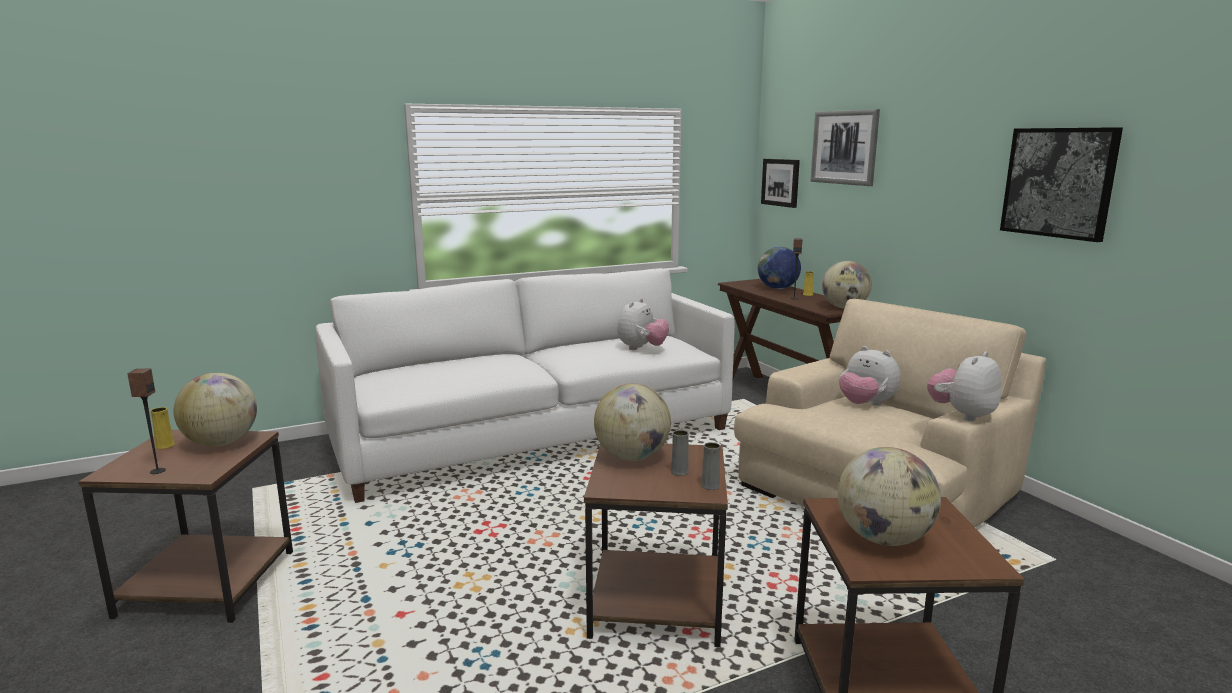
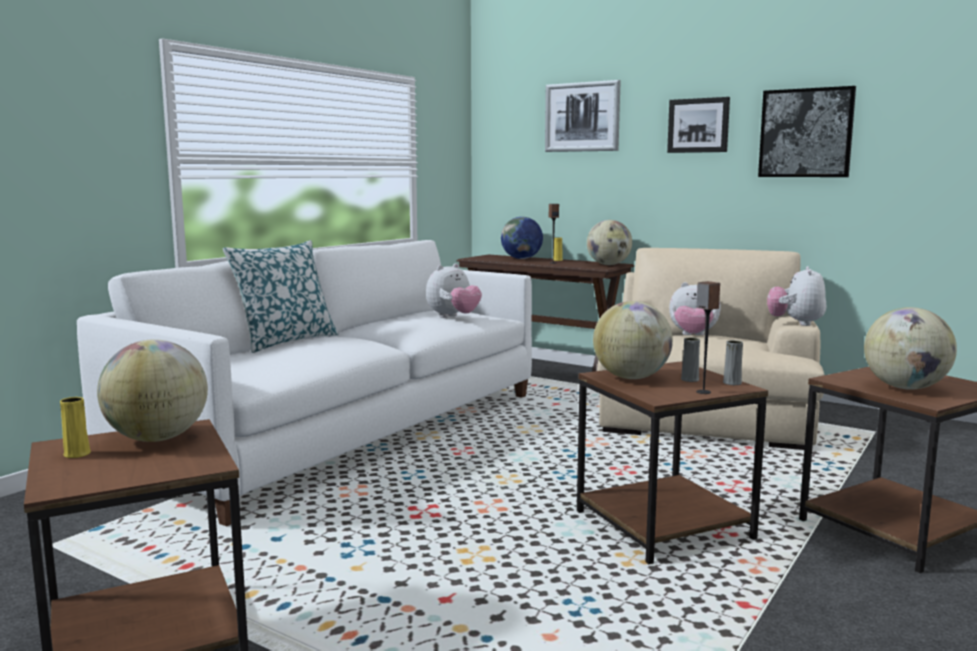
camera: 30 degrees left, 5 degrees down
speaker [127,369,166,474] -> speaker moved to [696,281,720,394]
plush toy [618,298,669,350] -> plush toy turned 45 degrees clockwise [426,263,482,318]
picture [761,159,800,208] -> picture moved to [667,97,730,153]
none -> pillow [223,240,338,353]

